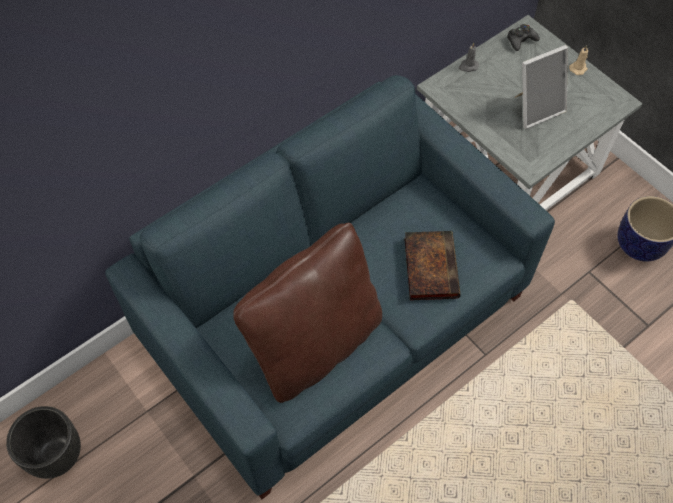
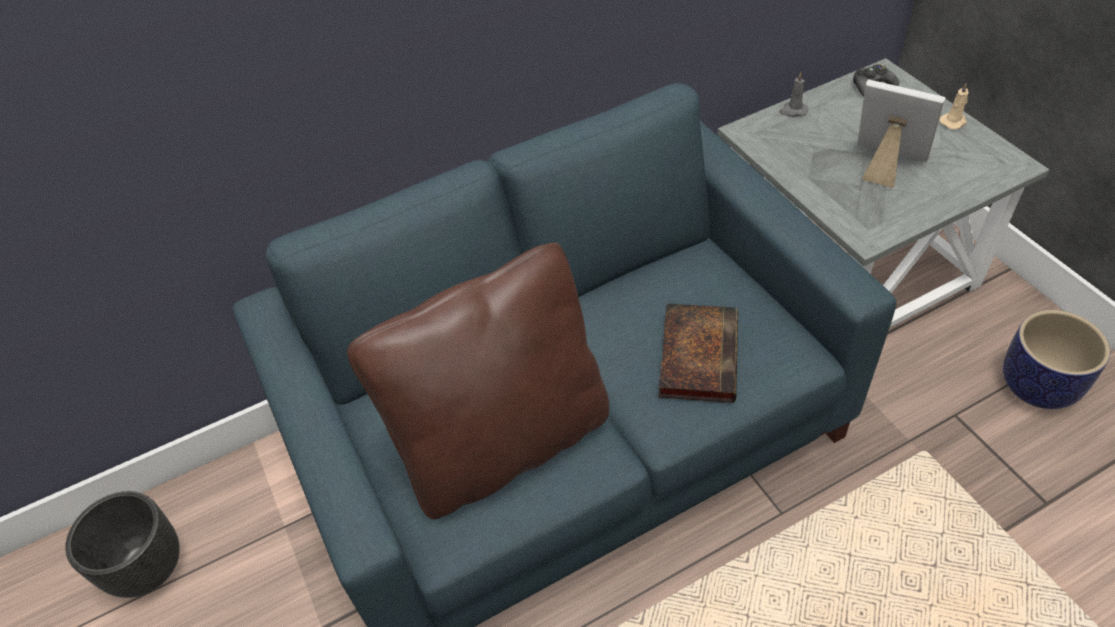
camera: 15 degrees right, 10 degrees down
picture frame [515,45,568,129] -> picture frame turned 135 degrees counterclockwise [857,80,945,188]

